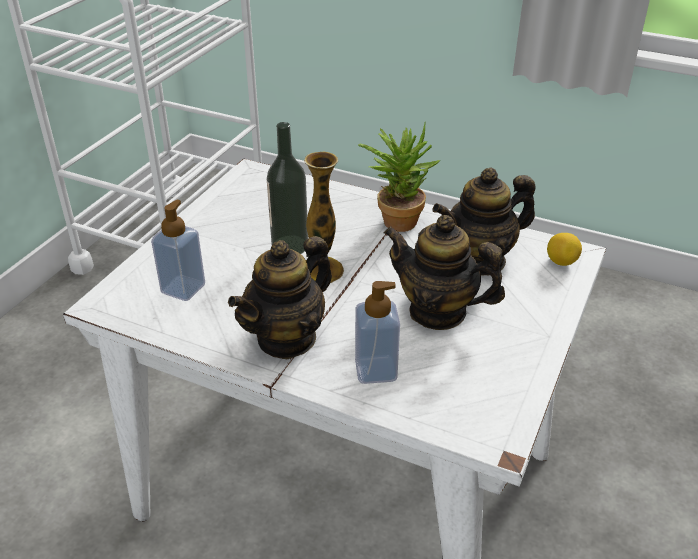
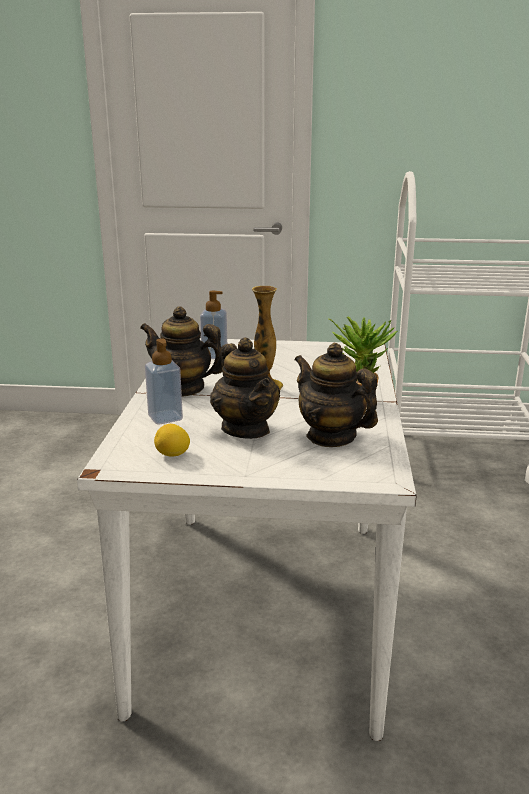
camera: 70 degrees right, 15 degrees down
bottle [267,122,308,254] -> none
teapot [384,215,505,330] -> teapot turned 150 degrees clockwise [210,338,280,439]
lemon [547,233,582,266] -> lemon moved to [154,424,190,456]

